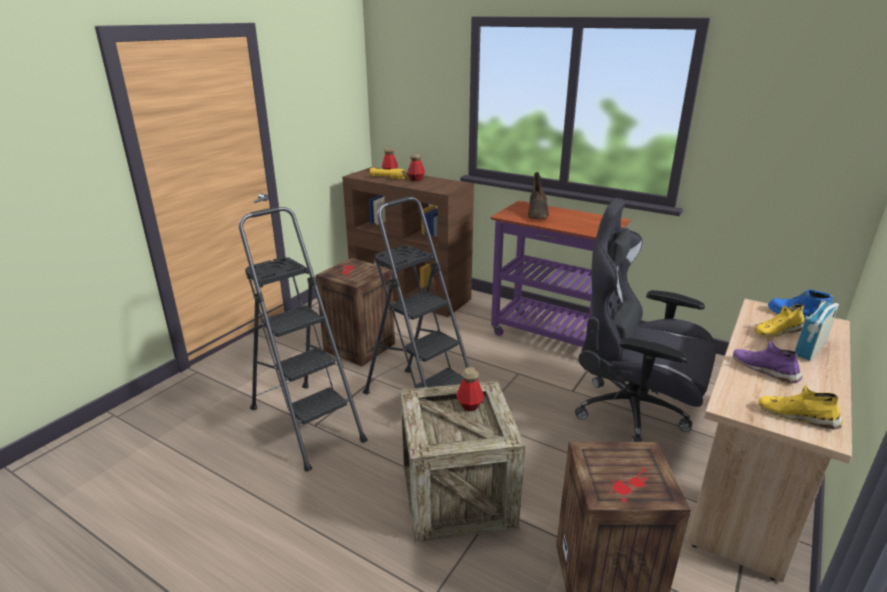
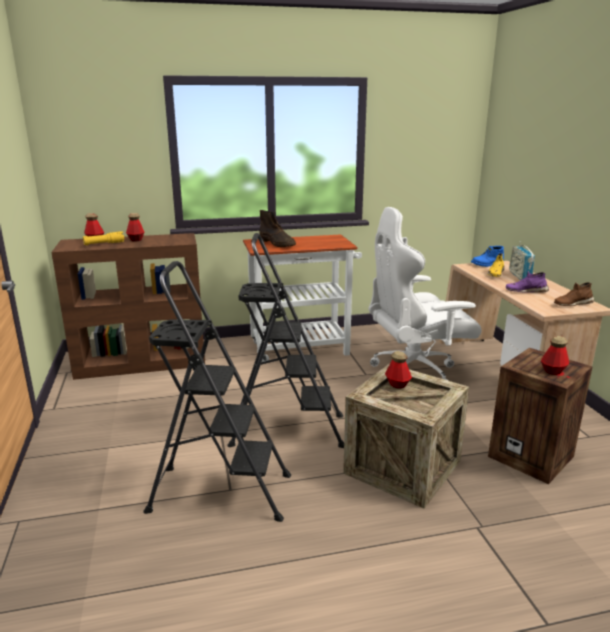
camera: 45 degrees left, 5 degrees down
crate [316,258,395,366] -> none
purple cart [491,201,630,347] -> white cart [243,235,362,362]
black office chair [575,198,716,442] -> white office chair [369,207,482,380]
yellow shoe [758,385,843,430] -> brown shoe [554,282,594,306]
none -> bottle [541,336,569,375]

